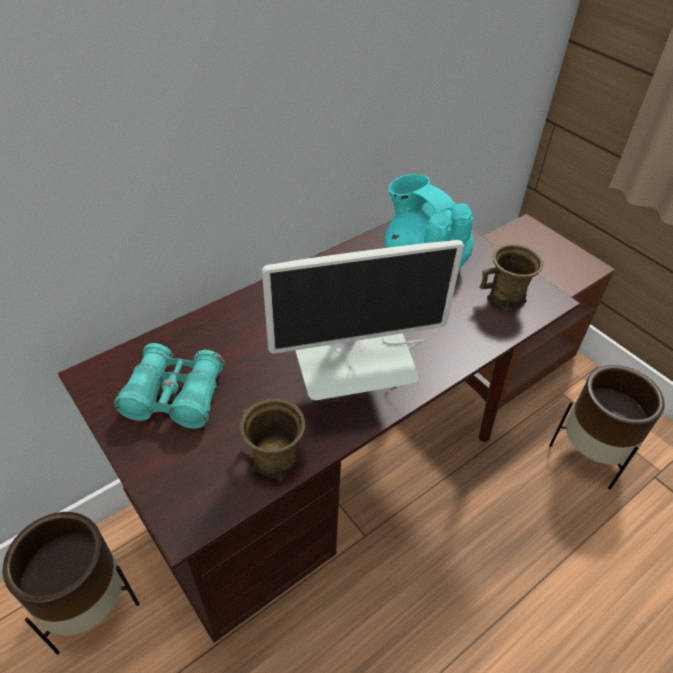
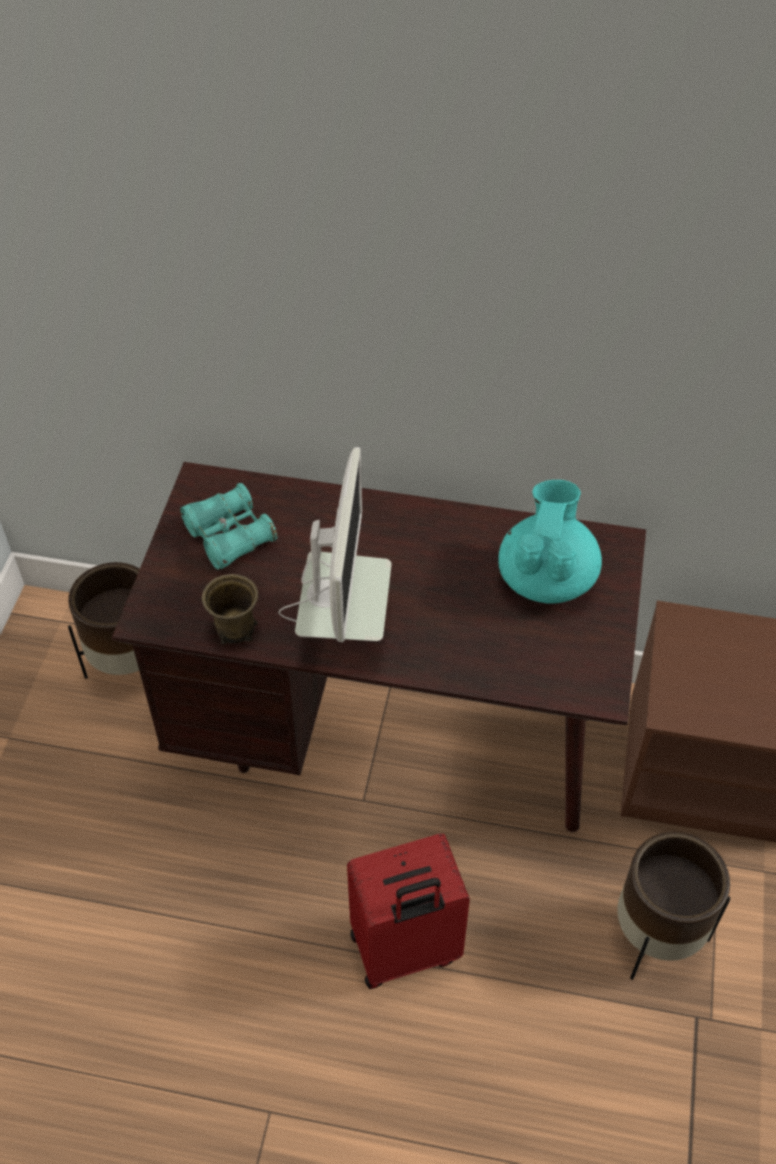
camera: 50 degrees right, 5 degrees up
monitor [262,240,464,400] -> monitor turned 120 degrees counterclockwise [278,447,392,642]
brown mug [480,244,544,310] -> none
none -> red suitcase [347,834,470,989]

